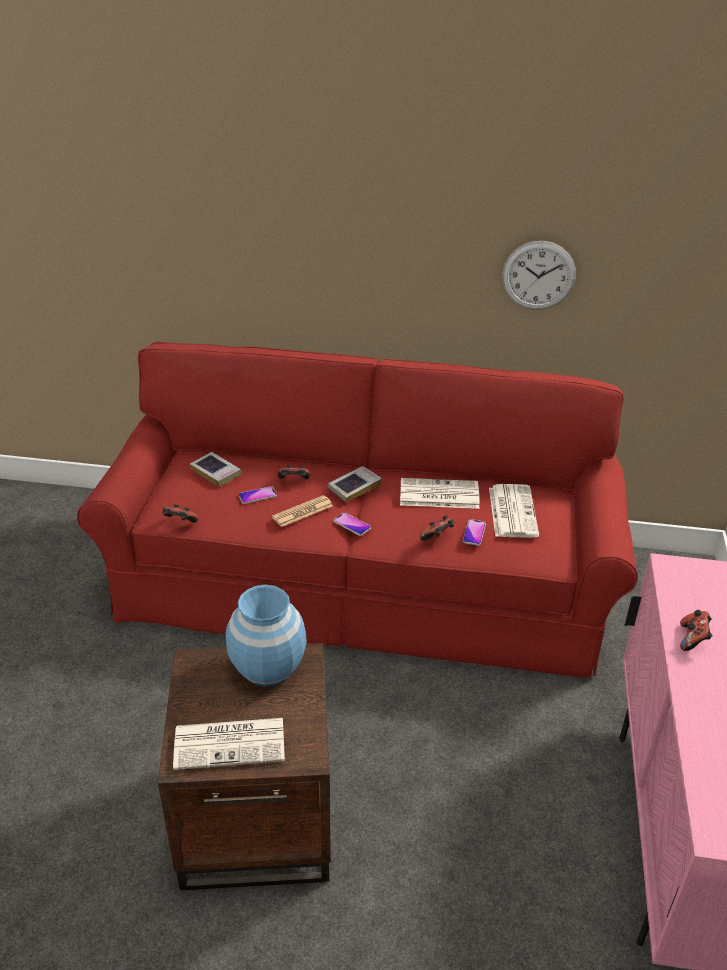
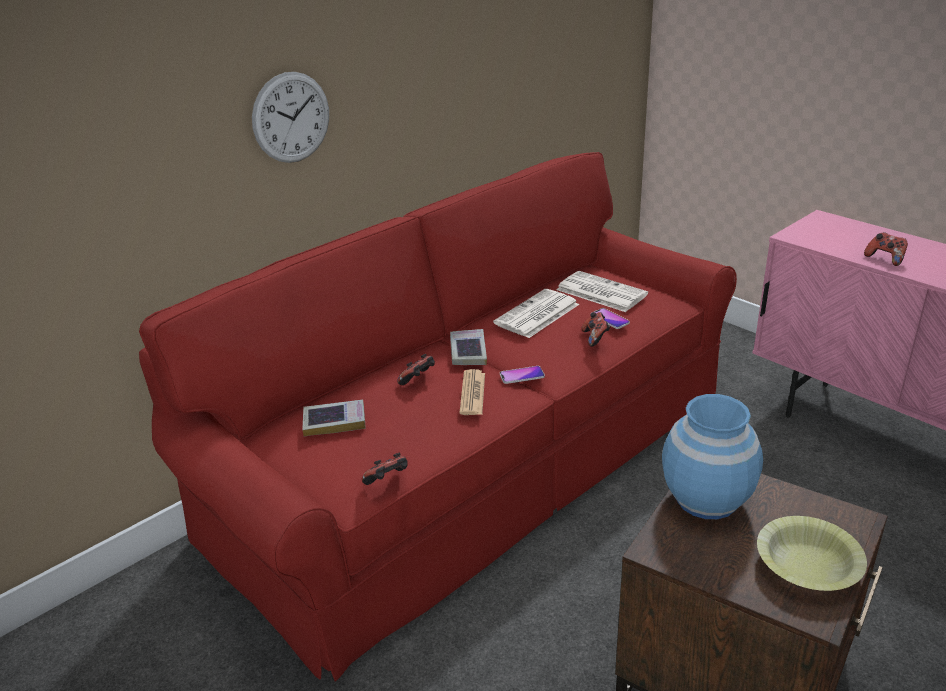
camera: 50 degrees left, 5 degrees down
newspaper [173,718,285,770] -> yellow bowl [757,516,867,591]
phone [239,486,277,504] -> none
wall clock [502,241,576,310] -> wall clock moved to [252,72,329,163]

